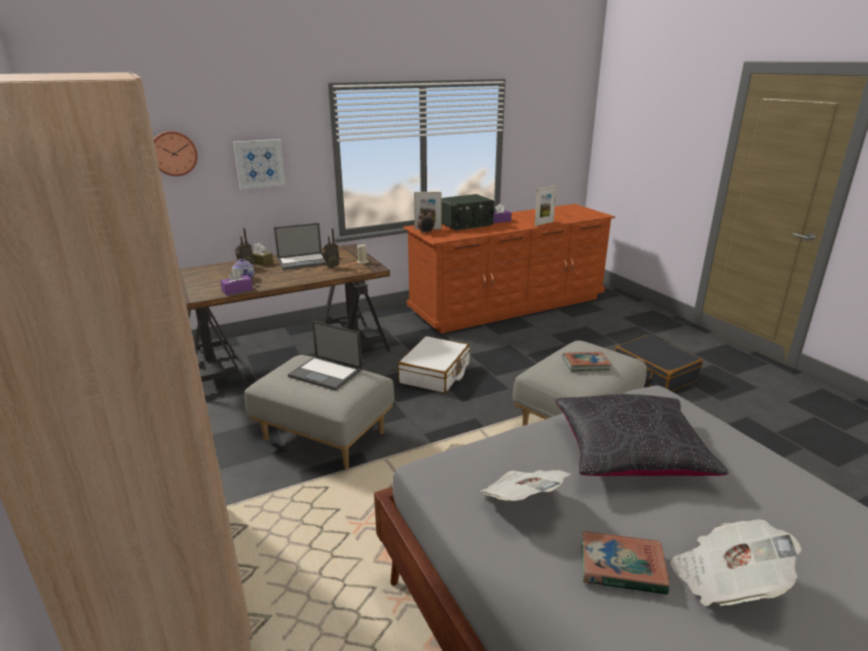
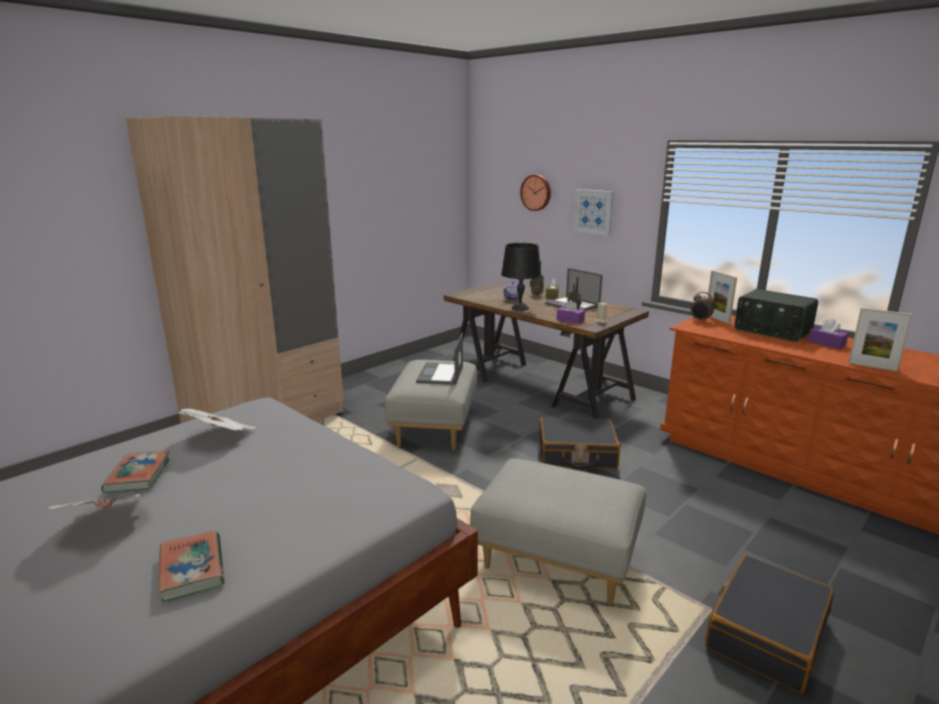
camera: 70 degrees right, 5 degrees down
purple tissue box [220,269,253,296] -> purple tissue box moved to [557,300,585,324]
white suitcase [398,336,470,393] -> black suitcase [539,417,620,470]
black pillow [555,394,729,476] -> none
book [563,352,611,371] -> book moved to [158,531,225,602]
none -> black table lamp [501,243,541,311]

